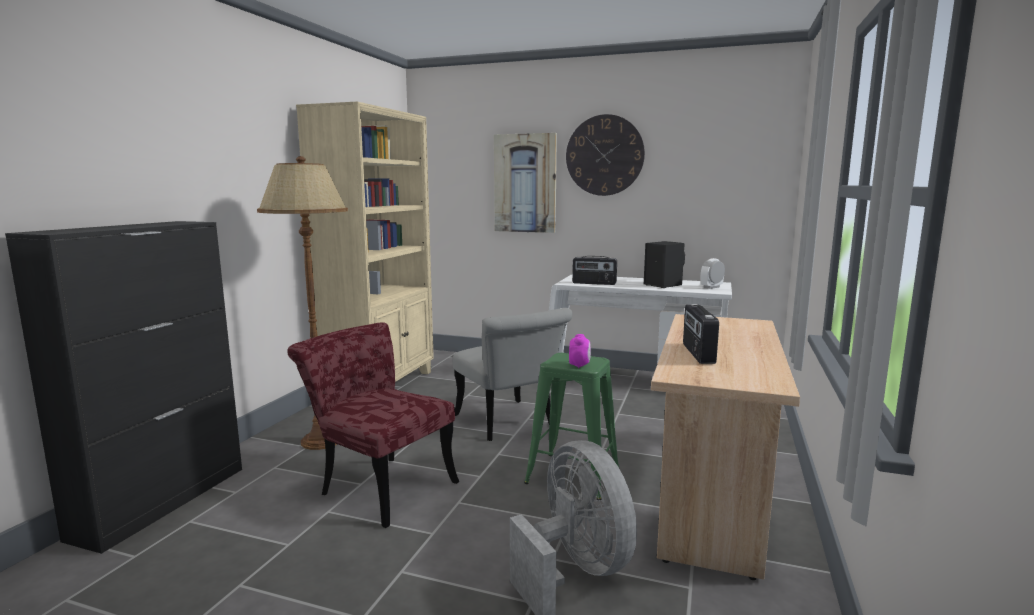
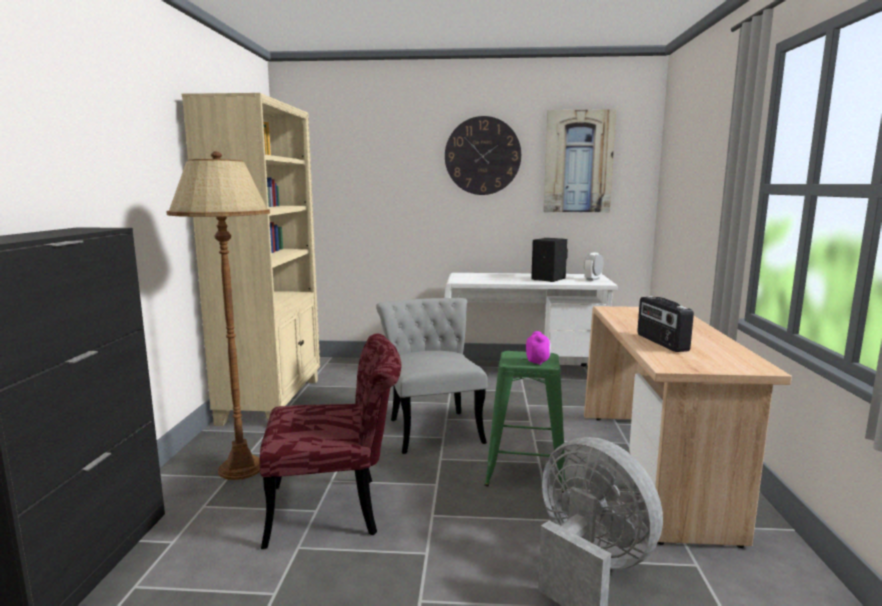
camera: 15 degrees left, 0 degrees up
red chair [287,322,459,528] -> red chair turned 150 degrees clockwise [260,333,402,549]
grey chair [453,308,572,441] -> grey chair turned 150 degrees counterclockwise [376,298,488,454]
picture [494,133,557,233] -> picture moved to [543,109,616,212]
radio [572,256,617,285] -> none

